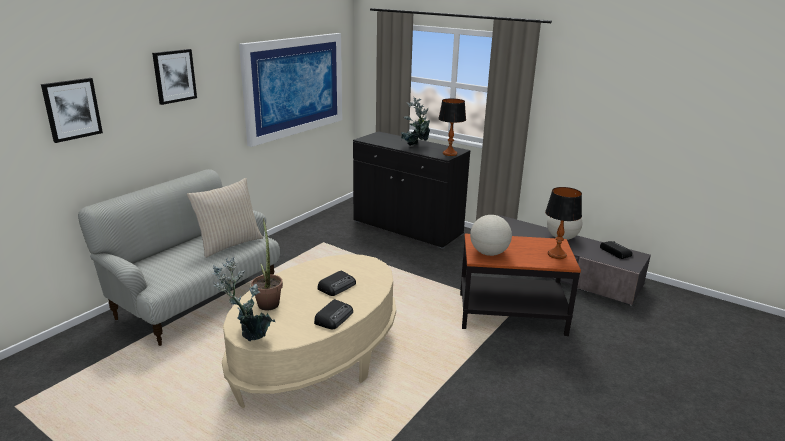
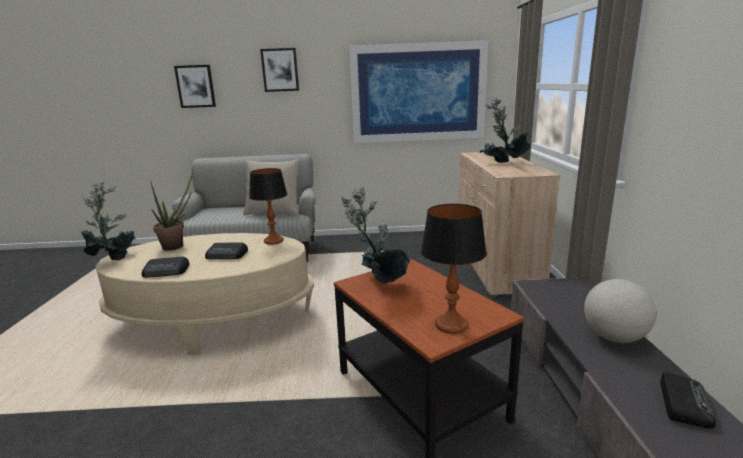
camera: 55 degrees right, 5 degrees down
black cabinet [353,131,471,249] -> beige cabinet [459,152,560,297]
table lamp [438,98,466,156] -> table lamp moved to [249,168,287,245]
globe [470,215,512,256] -> potted plant [341,187,409,284]

